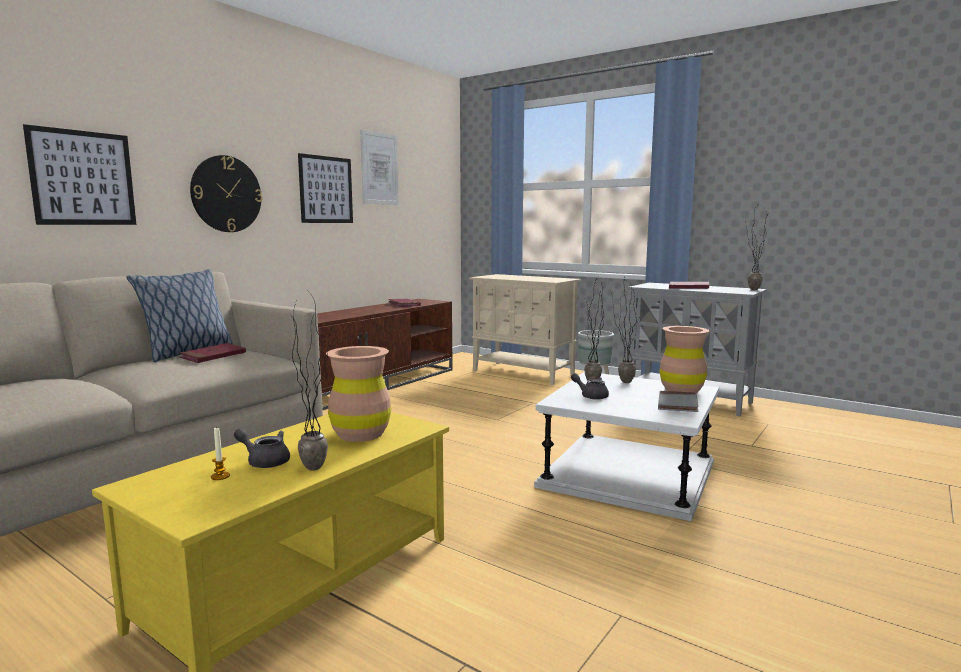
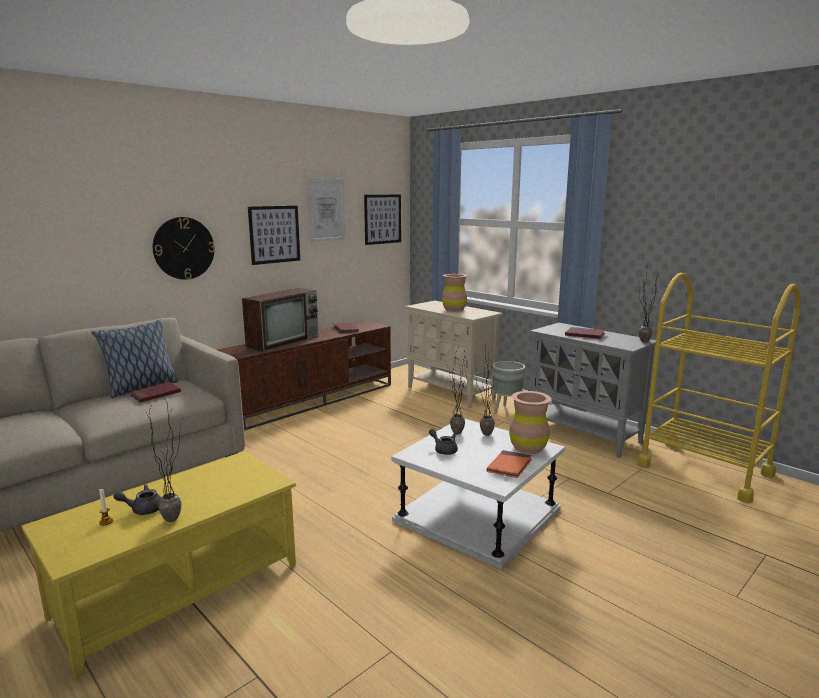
camera: 10 degrees right, 5 degrees up
picture [23,124,136,225] -> picture moved to [364,195,401,245]
grey teapot [234,428,290,468] -> grey teapot turned 45 degrees counterclockwise [114,485,161,515]
brown vase [326,346,391,442] -> brown vase moved to [442,274,467,311]
grey book [658,391,698,412] -> orange book [487,450,532,478]
none -> television [242,288,318,352]
none -> yellow cart [637,273,801,503]

